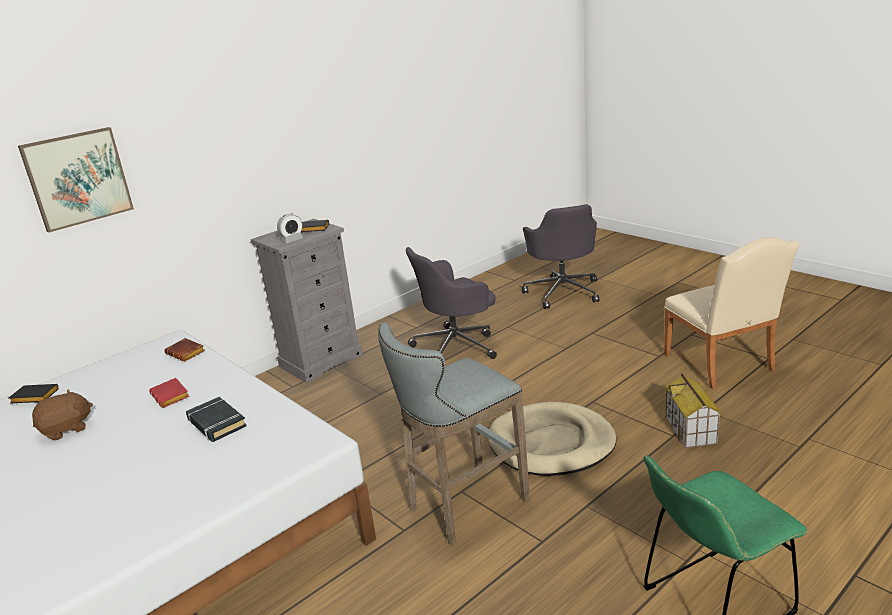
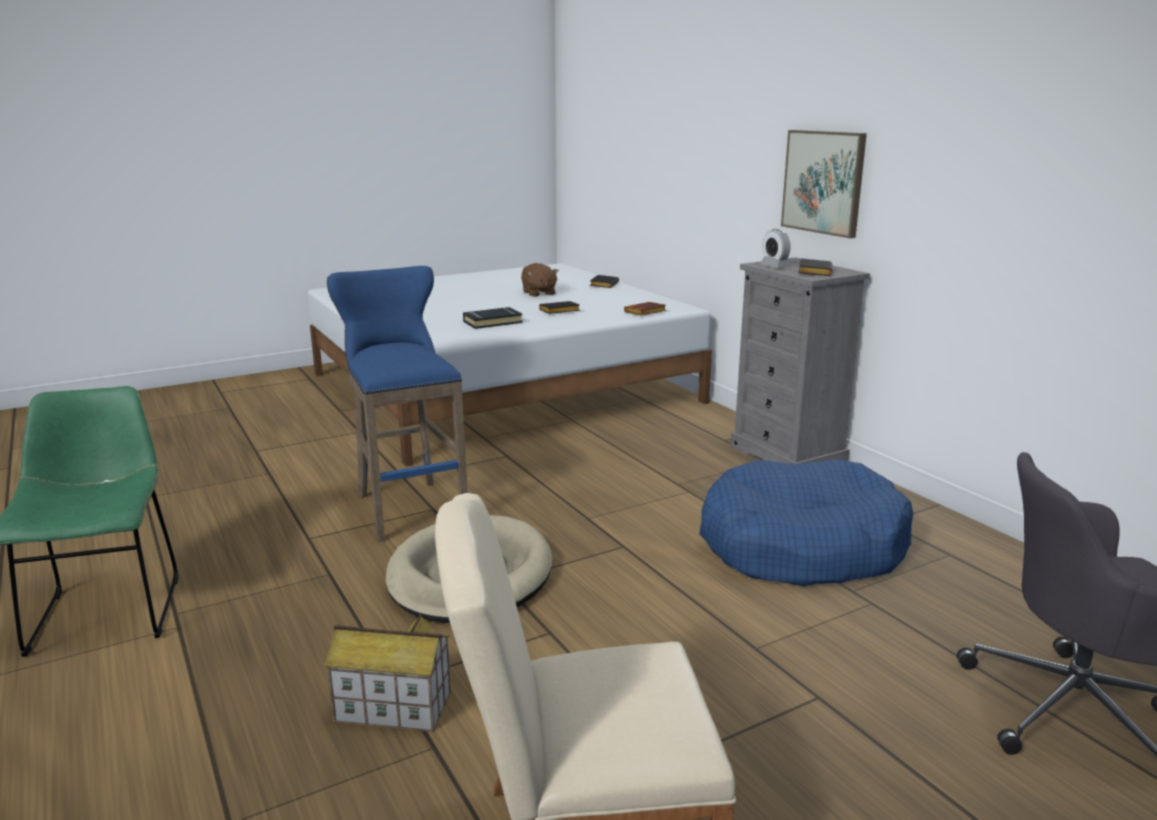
camera: 100 degrees right, 5 degrees down
picture [18,127,134,233] -> picture moved to [781,130,867,238]
red book [149,378,189,408] -> black book [539,301,580,314]
grey stool [378,322,530,545] -> blue stool [327,266,468,542]
grey office chair [406,247,497,359] -> blue dog bed [699,460,913,586]

